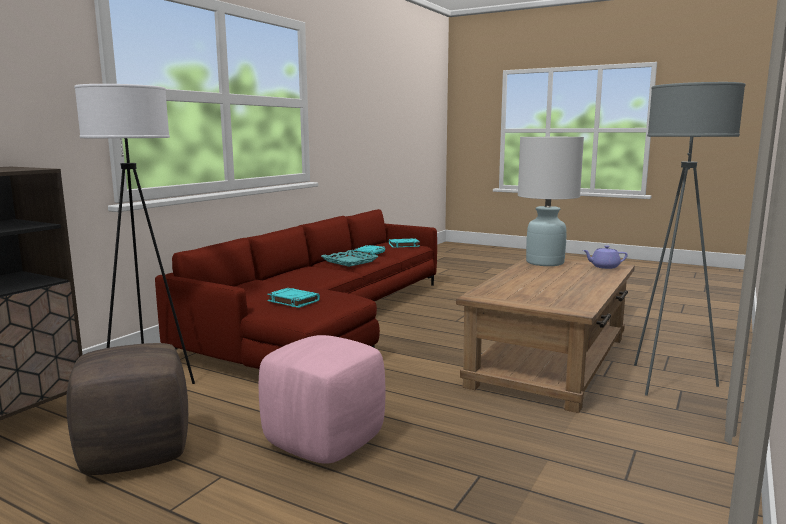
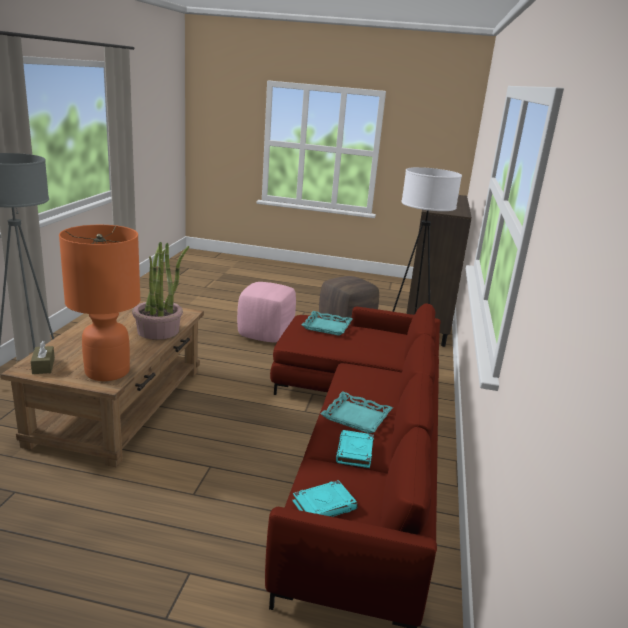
camera: 160 degrees right, 10 degrees up
turquoise book [267,288,320,308] -> turquoise tray [301,311,353,336]
white table lamp [518,137,584,266] -> orange table lamp [59,225,141,381]
purple teapot [583,245,628,269] -> brown tissue box [31,341,55,374]
none -> potted plant [132,242,189,340]

